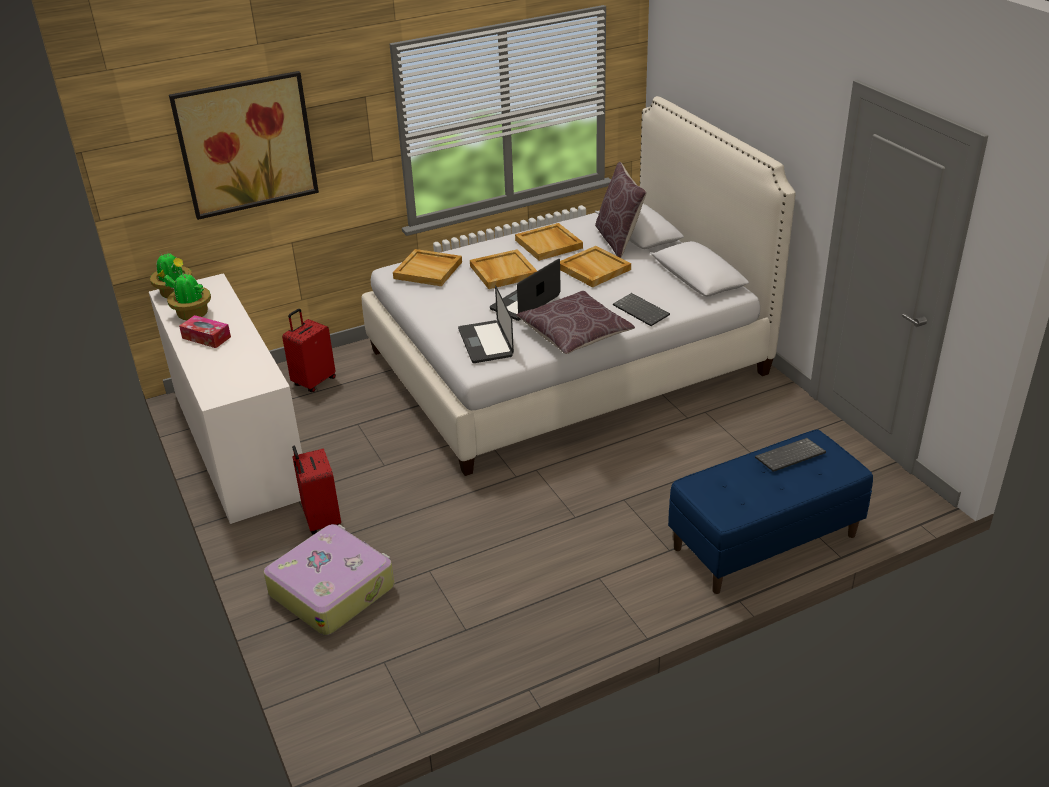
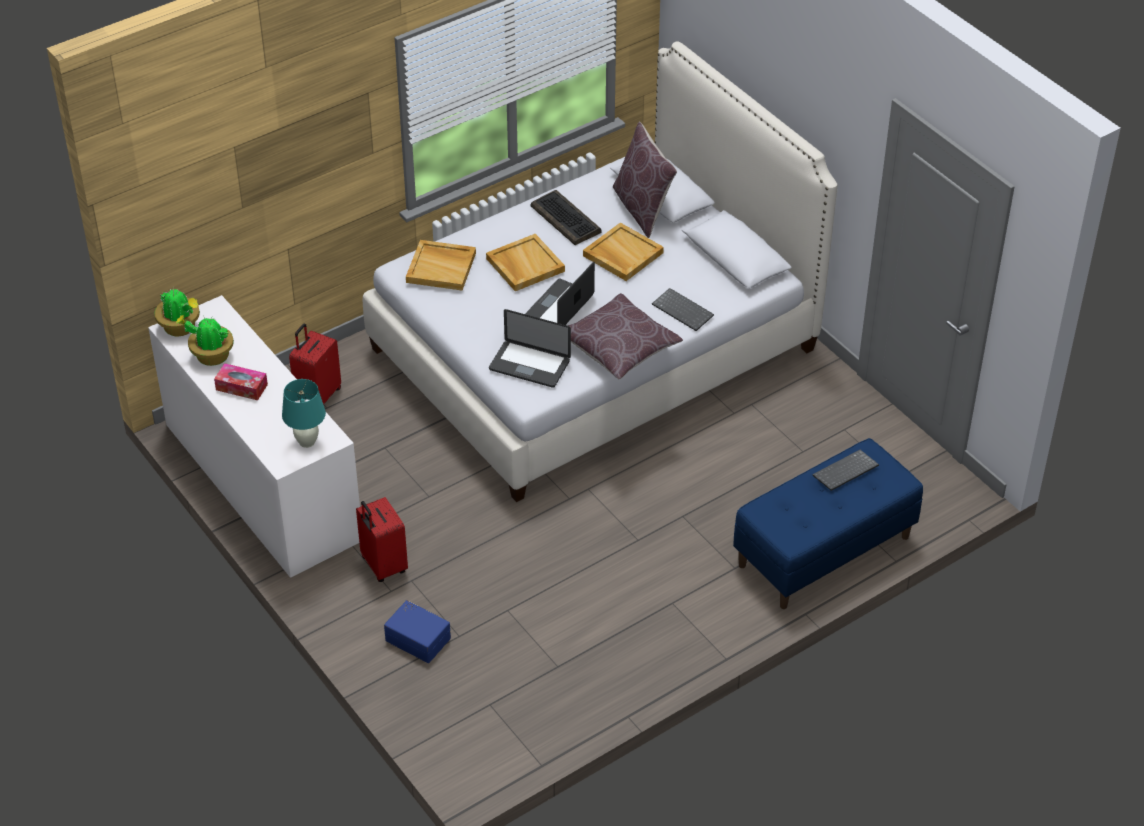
camera: 10 degrees left, 10 degrees up
picture [169,71,319,220] -> none
suitcase [264,524,394,635] -> blue storage box [384,600,451,663]
laptop [458,285,514,363] -> laptop turned 45 degrees counterclockwise [489,309,571,388]
beige tray [515,223,583,261] -> keyboard [531,190,602,245]
none -> turquoise table lamp [282,379,326,448]

